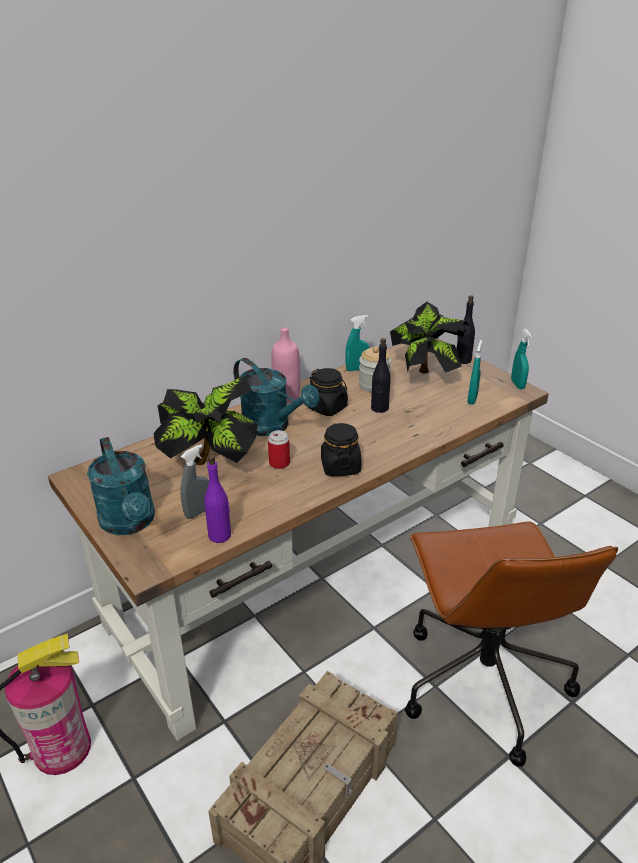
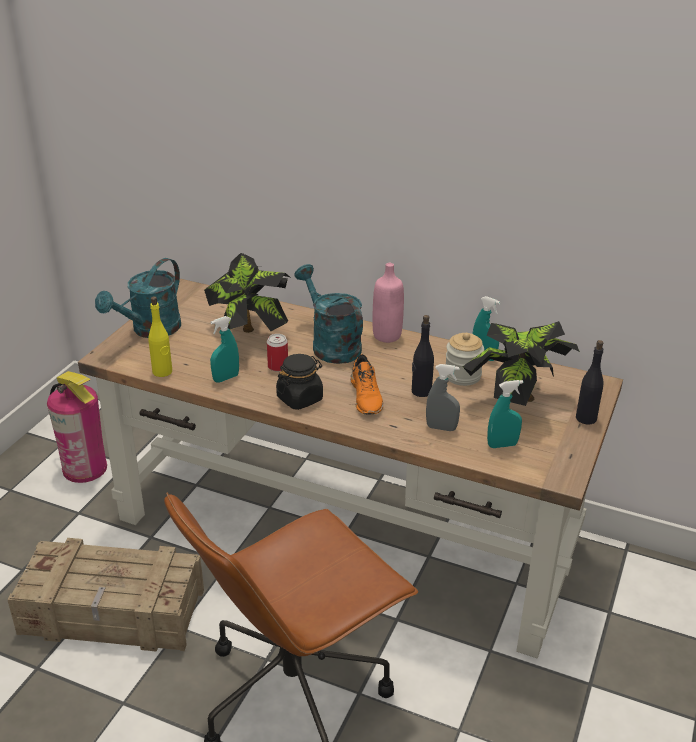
camera: 60 degrees right, 0 degrees up
grey spray bottle [180,444,209,519] -> grey spray bottle moved to [426,364,460,431]
purple bottle [204,454,231,543] -> yellow bottle [148,296,172,377]
turquoise watering can [233,358,319,436] -> turquoise watering can turned 135 degrees clockwise [295,264,363,364]
black jar [308,368,348,416] -> none
turquoise spray bottle [511,329,532,389] -> turquoise spray bottle moved to [210,316,239,383]
none -> orange shoe [351,354,383,415]

